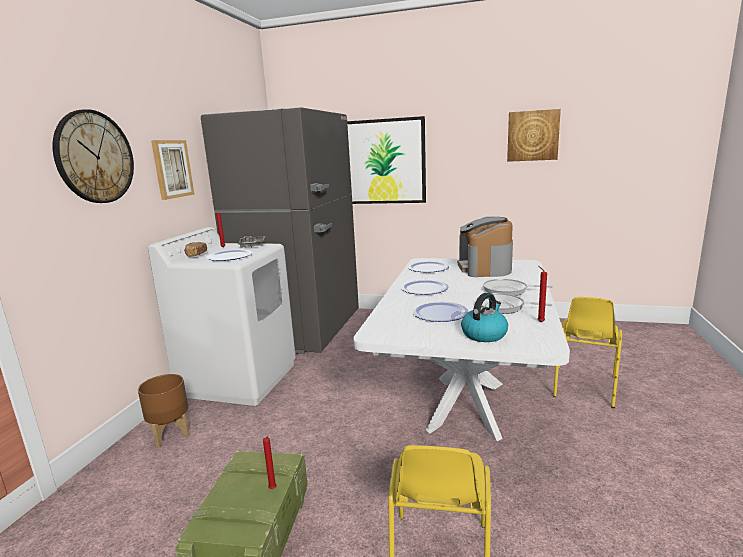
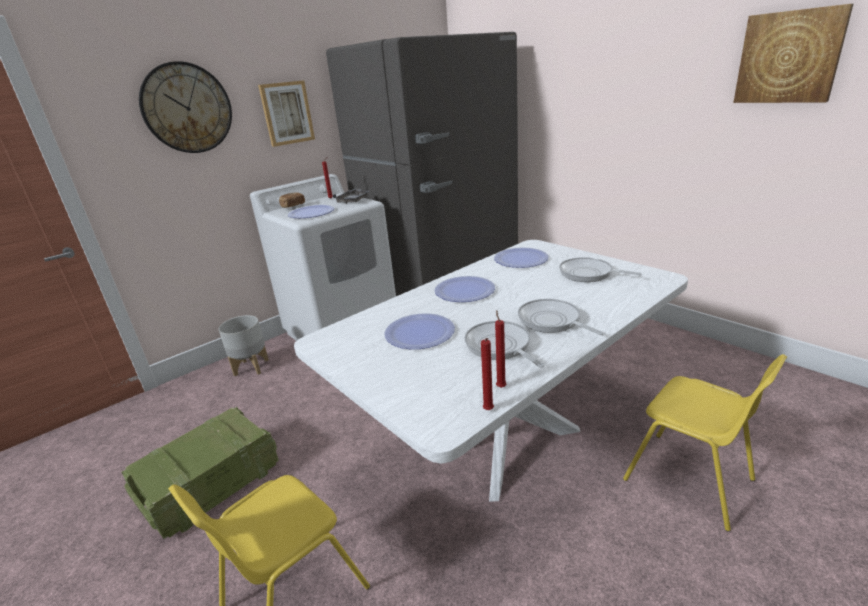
camera: 35 degrees right, 10 degrees up
brown planter [138,374,190,447] -> grey planter [219,315,269,376]
red candle [263,436,277,489] -> red candle moved to [481,338,494,410]
picture [347,116,426,204] -> none
coffee machine [457,216,513,277] -> frying pan [559,257,642,282]
kettle [461,293,508,342] -> none
yellow chair [553,297,622,408] -> yellow chair turned 105 degrees counterclockwise [623,354,787,532]

